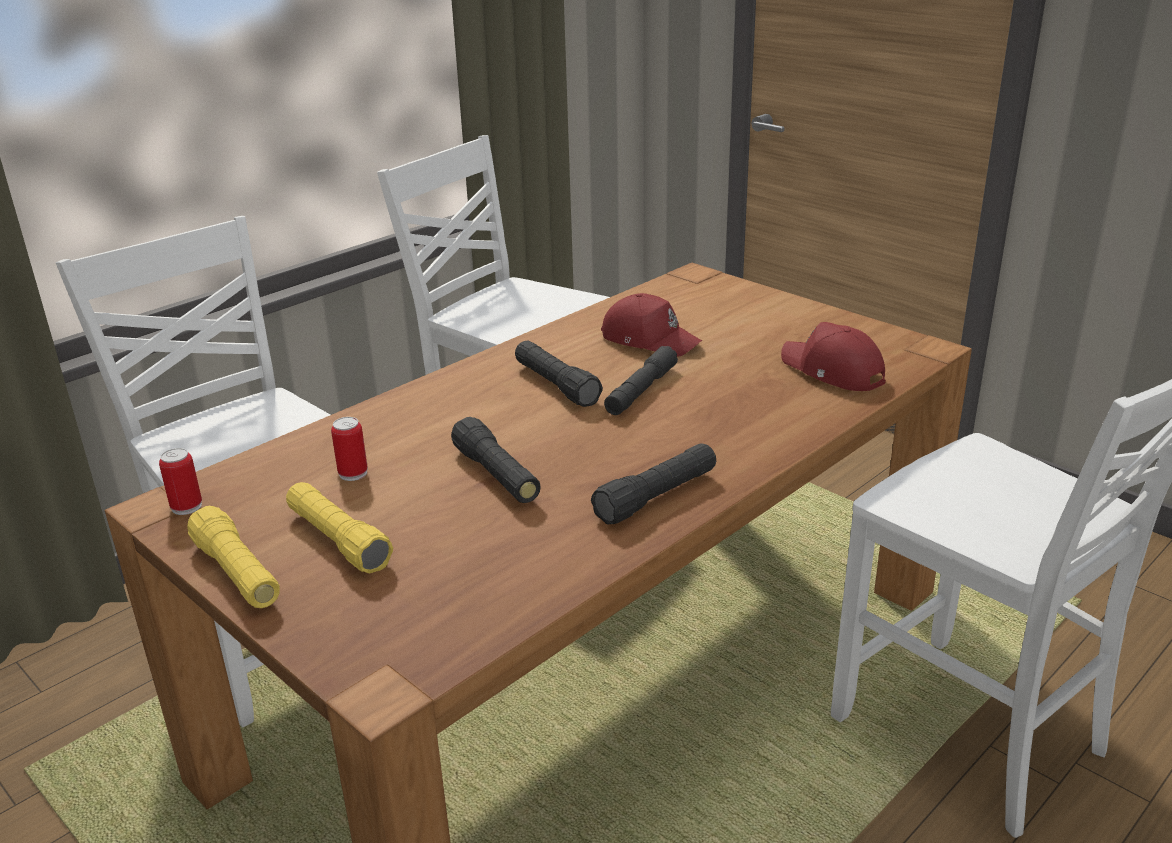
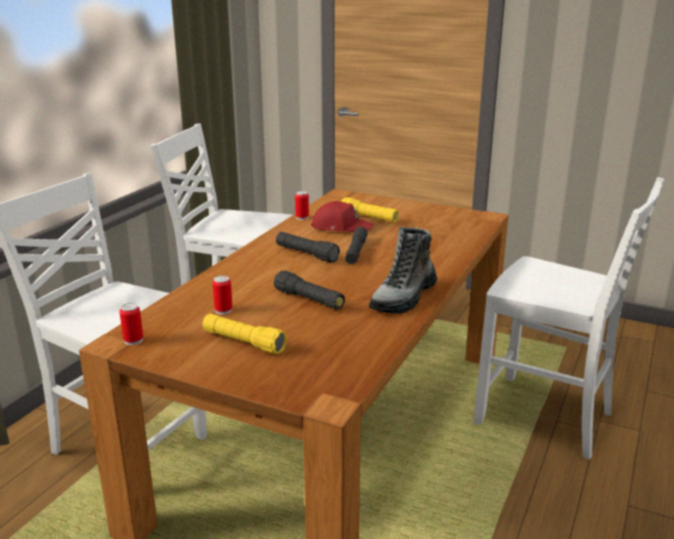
camera: 20 degrees left, 5 degrees down
yellow flashlight [187,506,280,608] -> yellow flashlight moved to [341,197,399,222]
black flashlight [591,443,716,525] -> boot [369,227,437,314]
red cap [781,322,886,391] -> none
none -> can [295,191,309,220]

